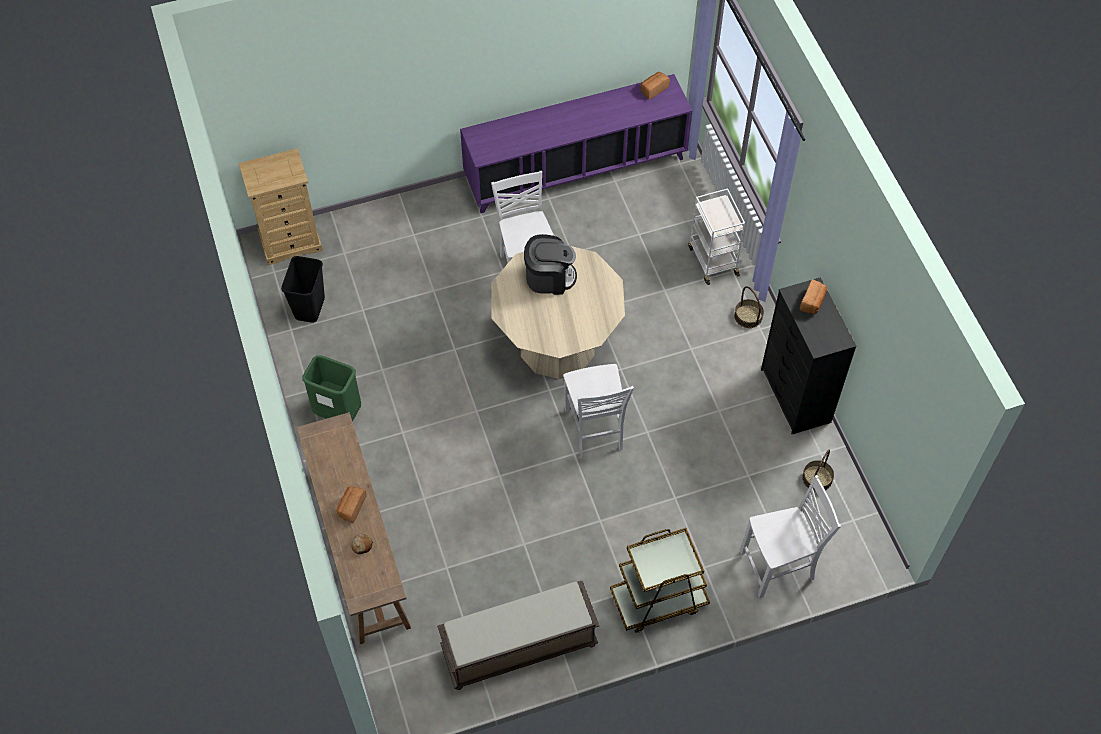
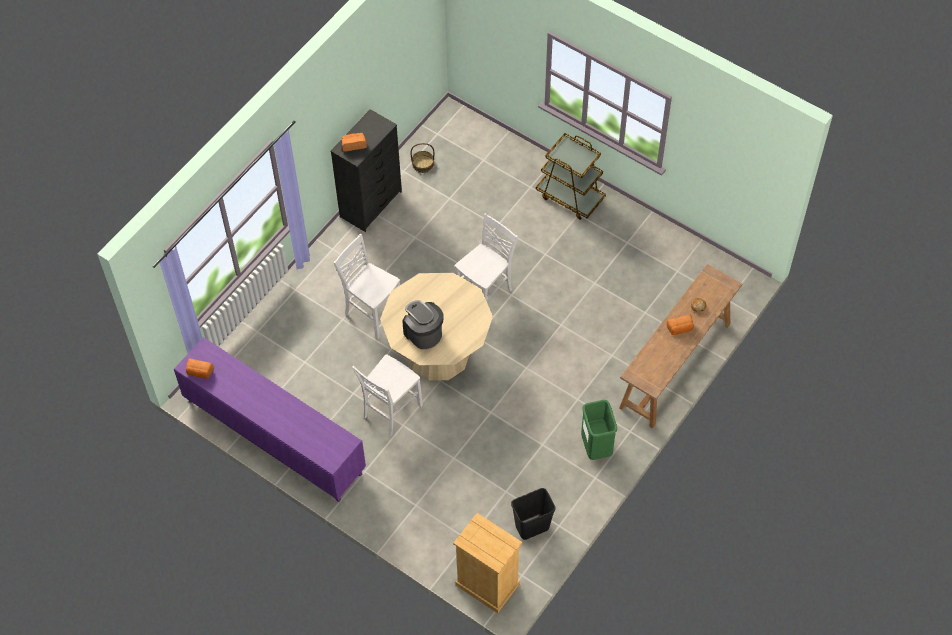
camera: 125 degrees left, 0 degrees up
brown bench [437,581,599,690] -> none
white cart [688,188,745,285] -> none
basket [734,286,764,328] -> none
white chair [740,475,841,598] -> white chair moved to [333,234,400,339]

